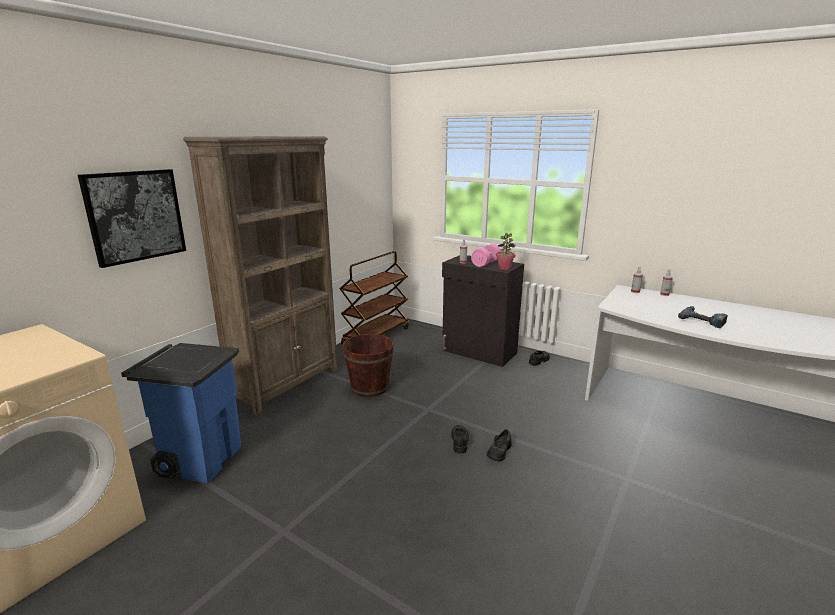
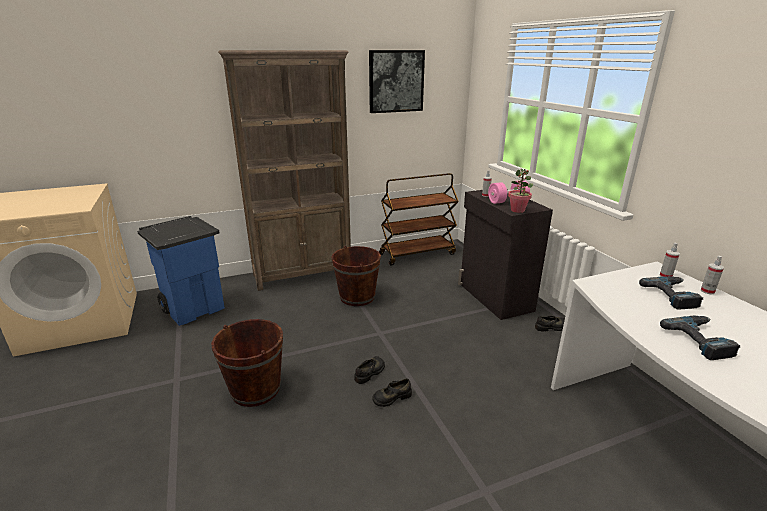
camera: 35 degrees right, 5 degrees up
picture [78,169,186,268] -> picture moved to [369,50,425,113]
none -> brown bucket [211,319,283,407]
none -> power drill [639,276,703,310]

